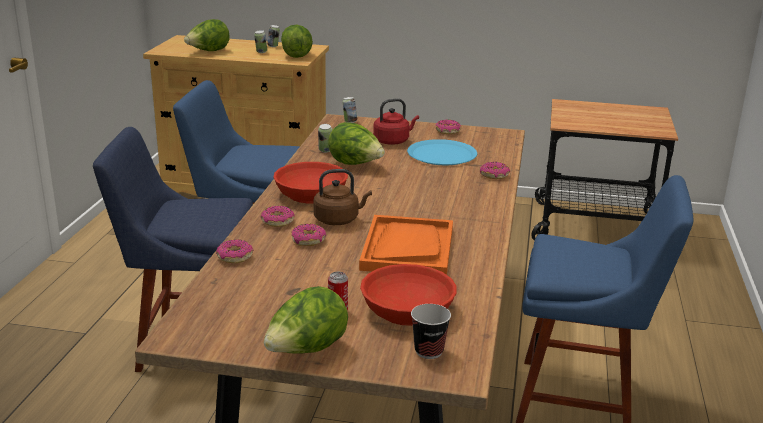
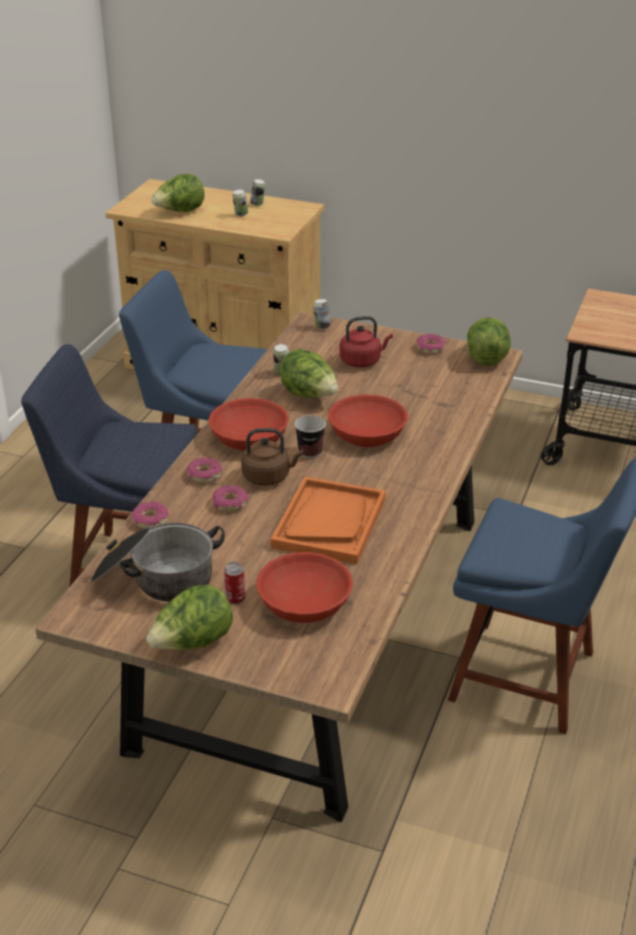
camera: 10 degrees right, 10 degrees up
lettuce [281,25,313,58] -> lettuce moved to [467,317,511,366]
blue plate [407,139,477,165] -> none
cup [411,304,451,359] -> cup moved to [295,415,326,458]
donut [480,162,510,179] -> none
none -> cooking pot [90,523,225,602]
none -> red bowl [328,395,408,447]

